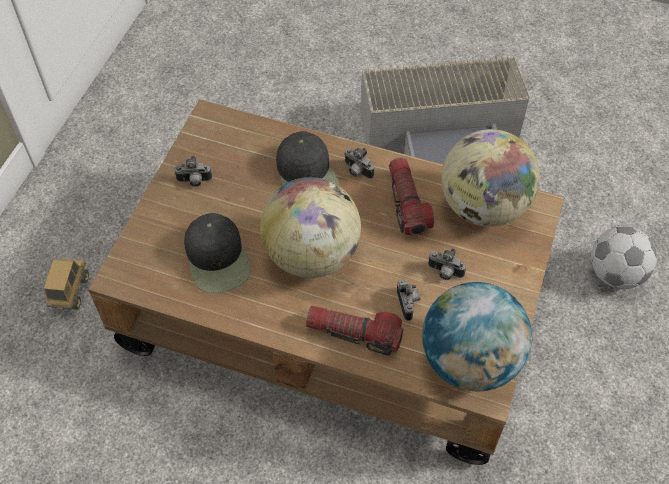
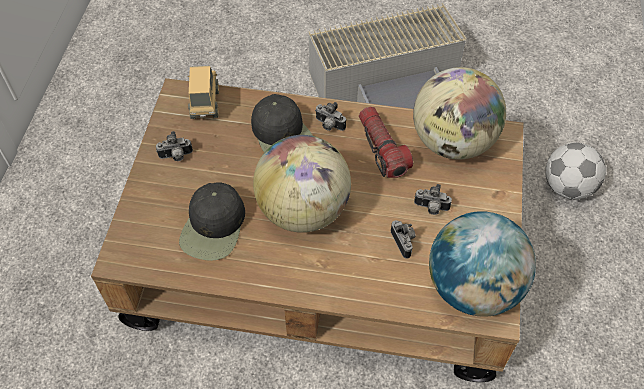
camera: 10 degrees left, 0 degrees up
toy truck [44,258,89,310] -> toy truck moved to [188,66,219,119]
black cap [184,213,251,293] -> black cap turned 45 degrees clockwise [179,182,245,261]
flashlight [306,306,404,356] -> none

